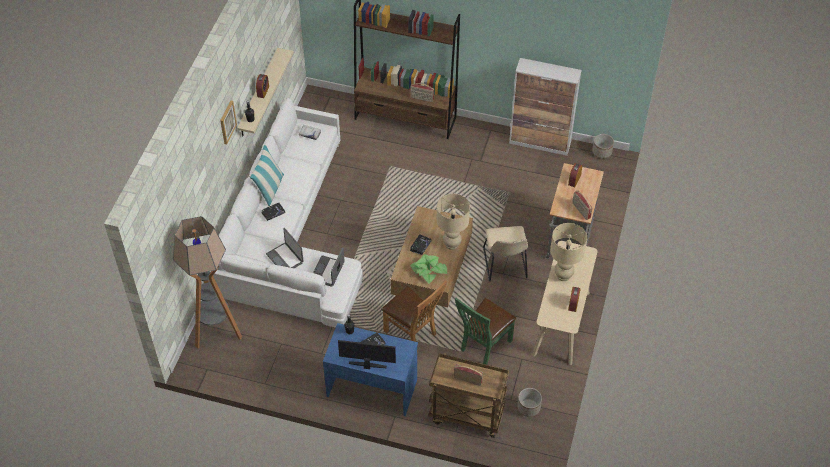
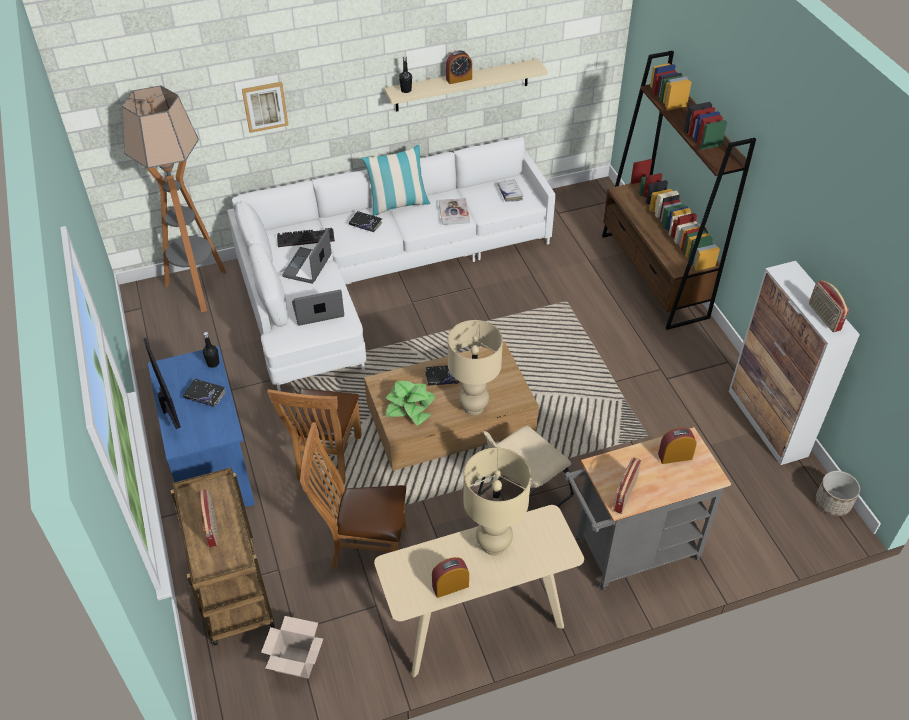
camera: 55 degrees right, 5 degrees down
picture [220,101,237,145] -> picture moved to [242,82,288,133]
radio [410,83,434,102] -> radio moved to [809,280,849,332]
green chair [455,297,516,365] -> brown chair [300,422,406,569]
planter [517,388,542,417] -> cardboard box [261,616,323,679]
none -> keyboard [277,228,335,247]
none -> book [439,198,470,225]

